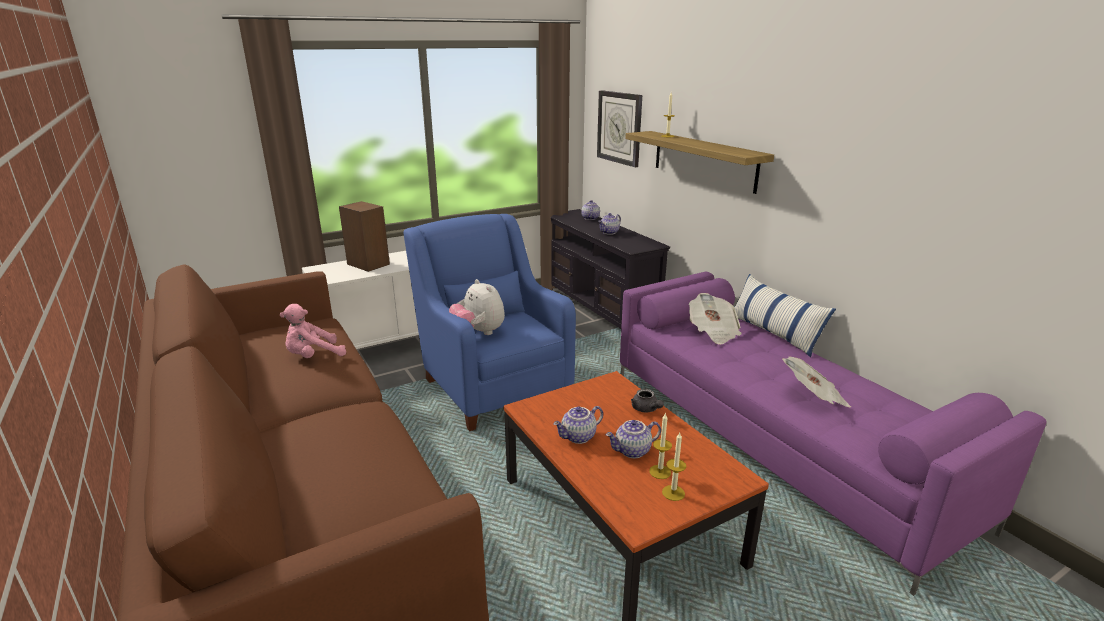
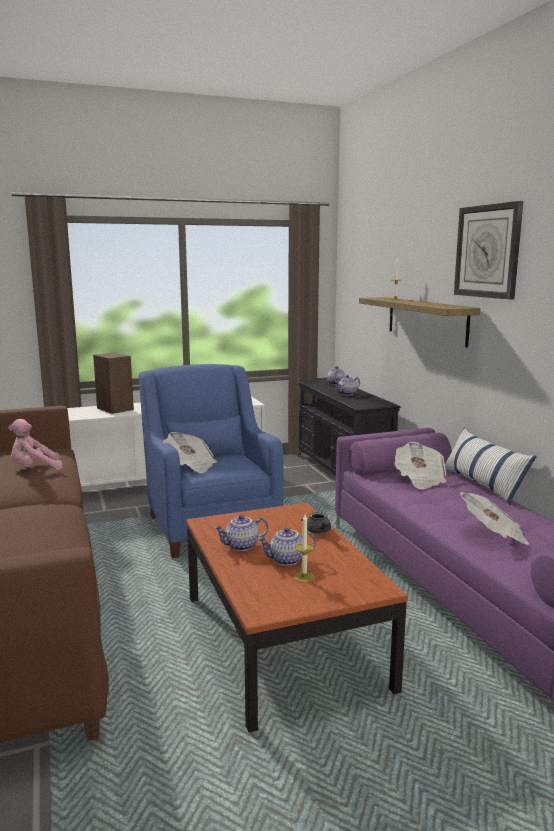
camera: 10 degrees right, 10 degrees down
plush toy [449,279,505,335] -> newspaper [163,432,217,473]
wall clock [597,90,642,167] -> wall clock moved to [454,201,523,300]
candle [662,433,686,501] -> none

